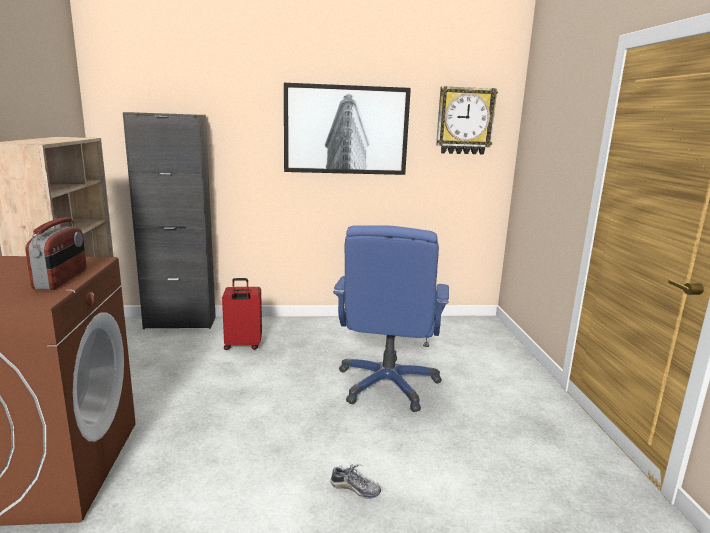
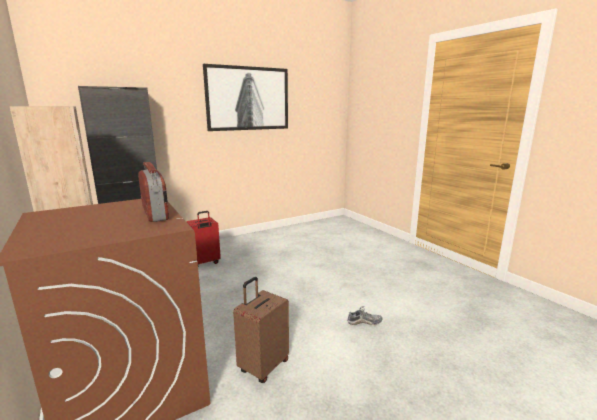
camera: 25 degrees left, 0 degrees up
blue office chair [333,225,449,412] -> none
wall clock [436,86,498,155] -> none
none -> brown suitcase [233,277,289,383]

